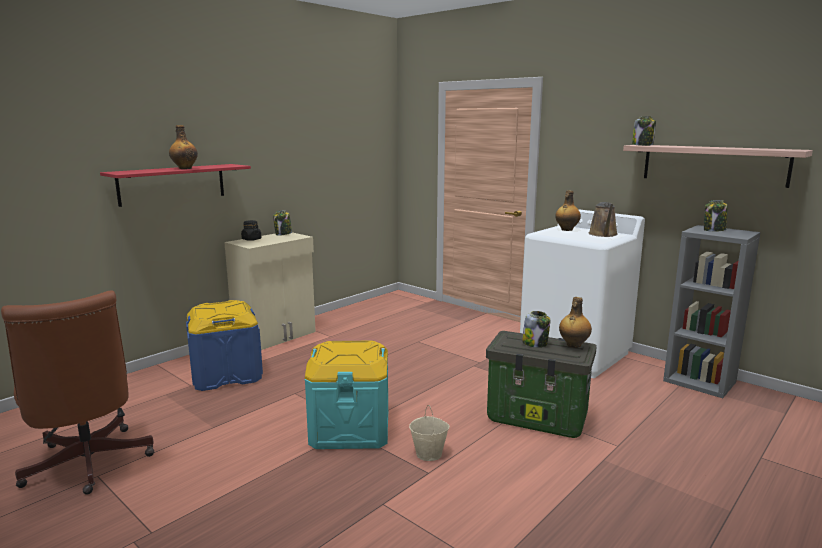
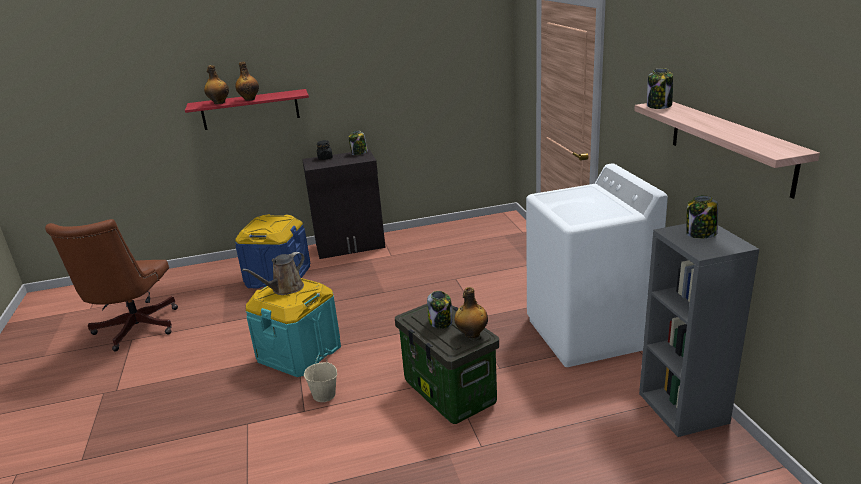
camera: 35 degrees right, 10 degrees up
beige cabinet [224,232,316,350] -> black cabinet [302,149,386,259]
bottle [555,190,581,231] -> bottle moved to [204,65,229,104]
brown watering can [589,202,618,237] -> brown watering can moved to [242,252,305,295]

